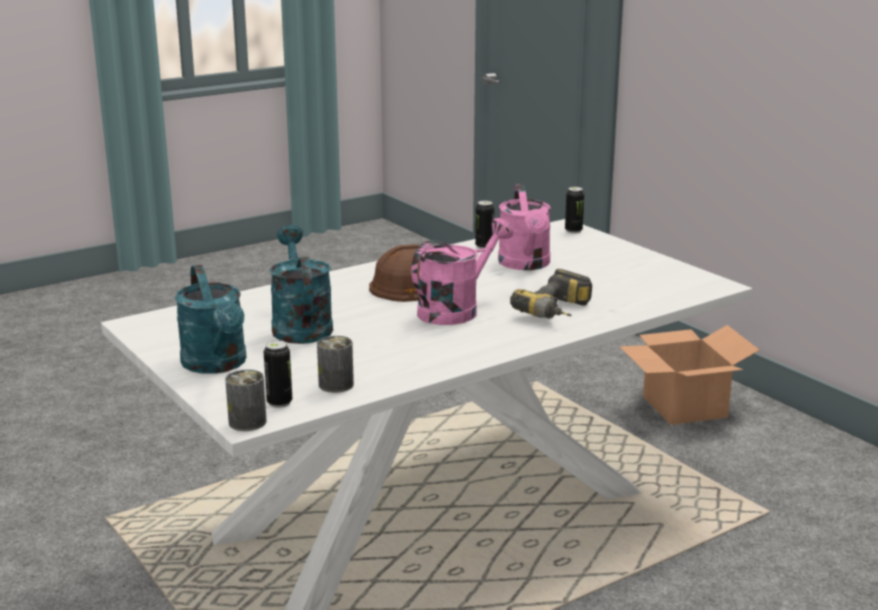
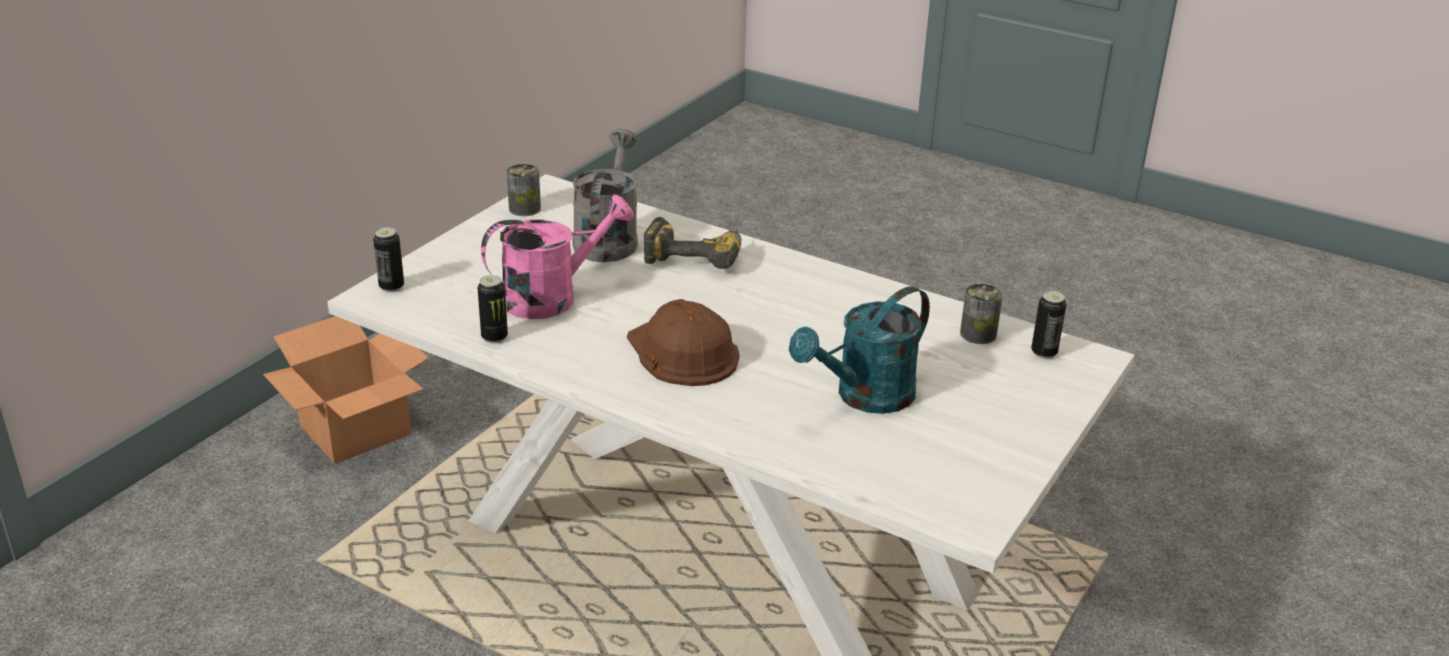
camera: 115 degrees left, 10 degrees up
turquoise watering can [175,265,246,374] -> none
can [225,370,266,431] -> can moved to [507,164,541,216]
pink watering can [411,218,513,325] -> none
none -> grey watering can [572,128,638,262]

